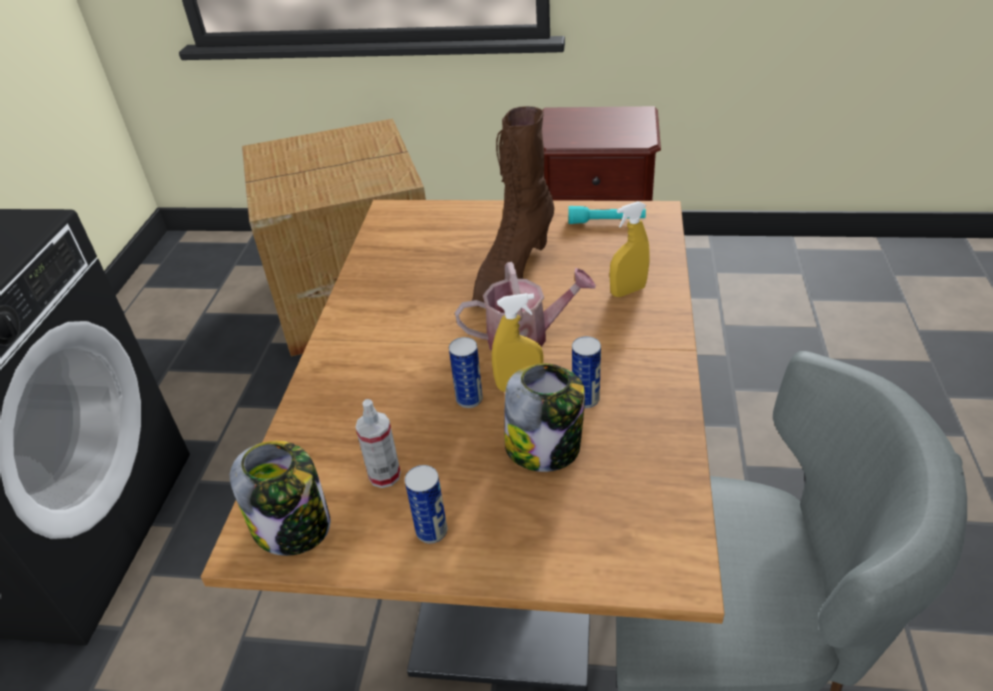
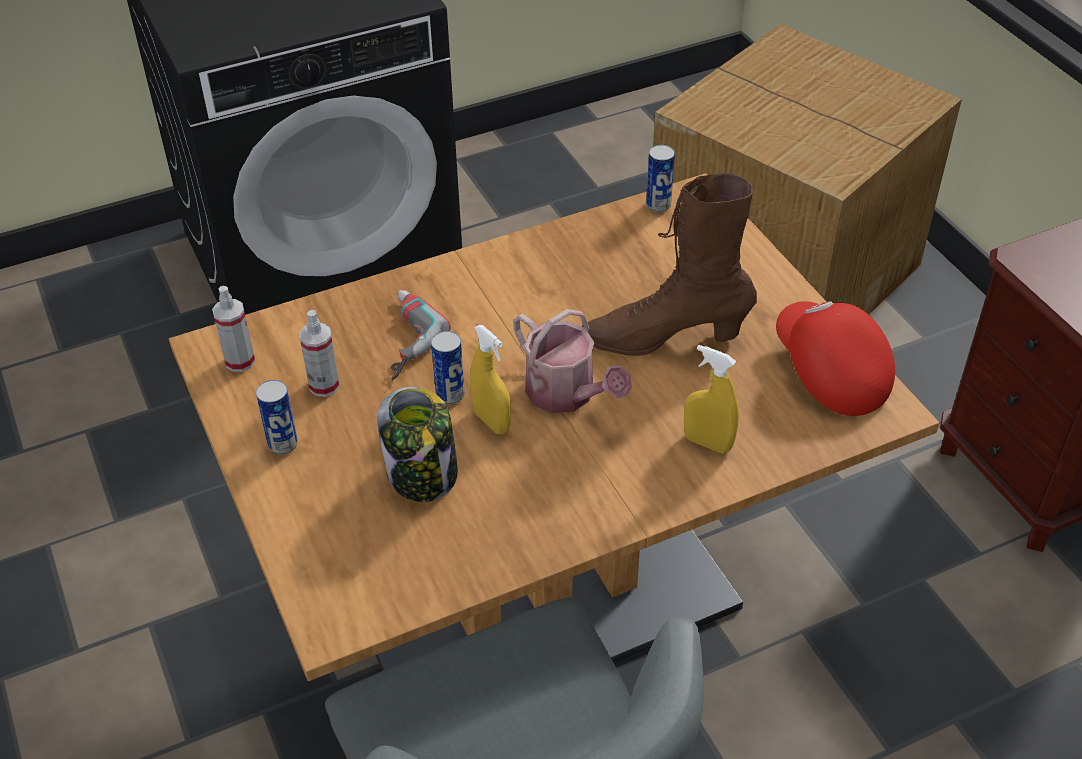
camera: 55 degrees right, 5 degrees up
jar [230,441,331,556] -> spray bottle [212,286,256,372]
turquoise flashlight [568,206,646,224] -> red cap [776,301,895,416]
can [572,336,601,408] -> can moved to [646,145,675,212]
none -> power drill [391,290,451,380]

